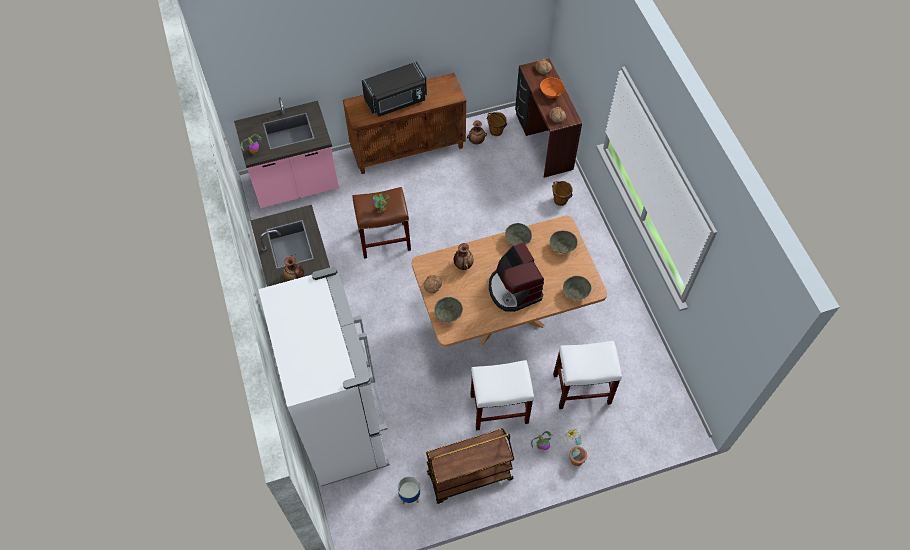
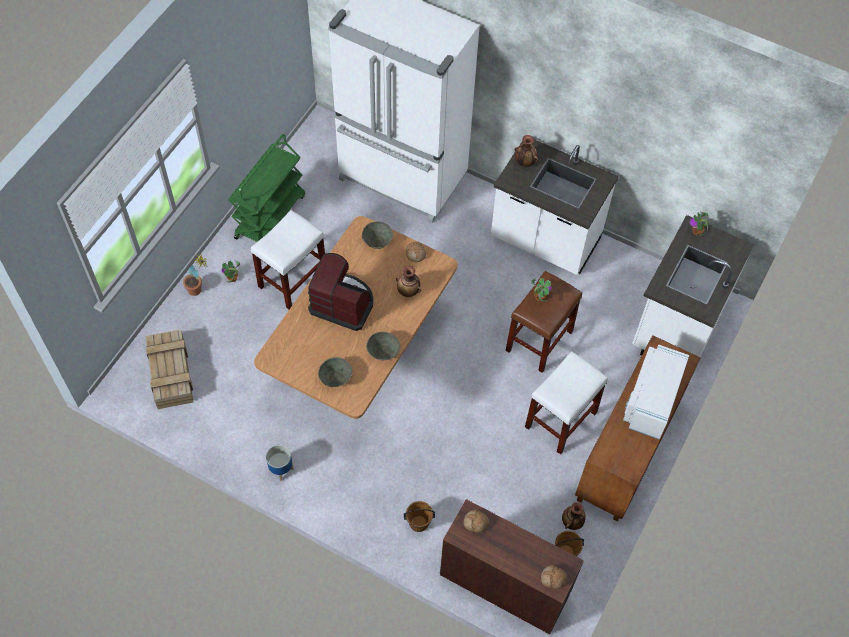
camera: 135 degrees right, 0 degrees up
pink counter [234,97,339,208] -> white counter [632,215,754,357]
black microwave [362,61,427,117] -> white microwave [623,345,689,439]
planter [398,476,420,505] -> planter moved to [266,445,294,481]
brown cart [426,428,514,504] -> green cart [228,134,305,242]
orange bowl [540,78,565,98] -> none
white stool [553,341,622,409] -> white stool moved to [525,351,608,454]
grey bowl [563,276,591,300] -> none
none -> crate [146,329,193,409]

